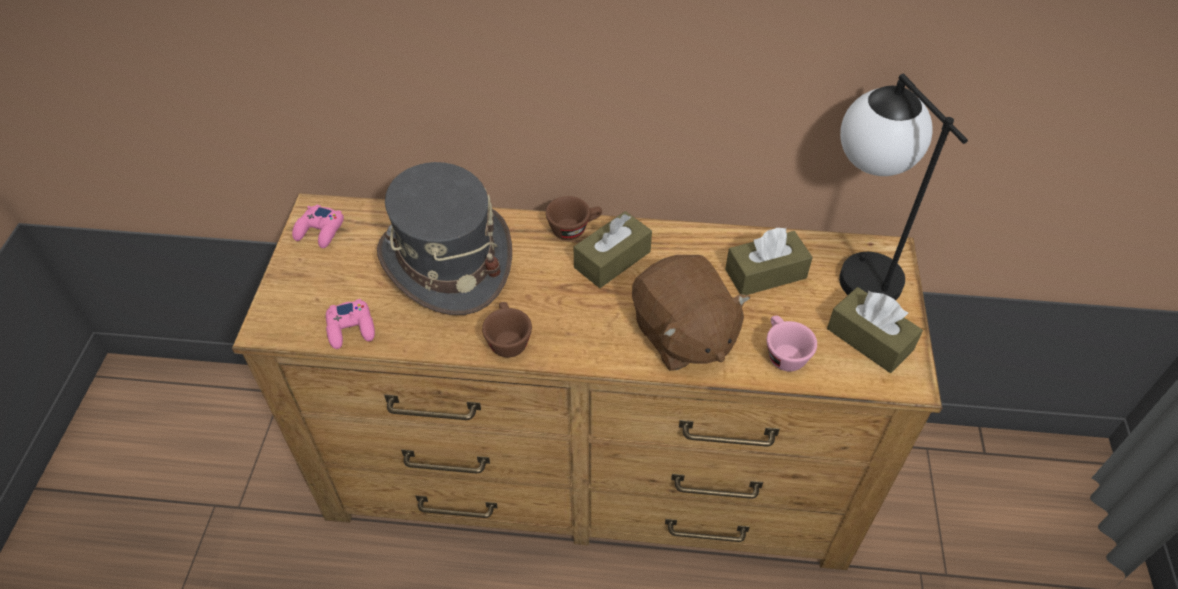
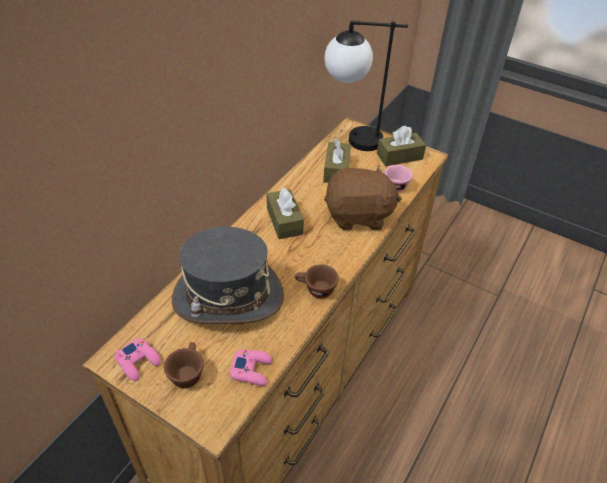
camera: 65 degrees left, 5 degrees down
brown cup [546,196,602,240] -> brown cup moved to [164,342,204,388]

